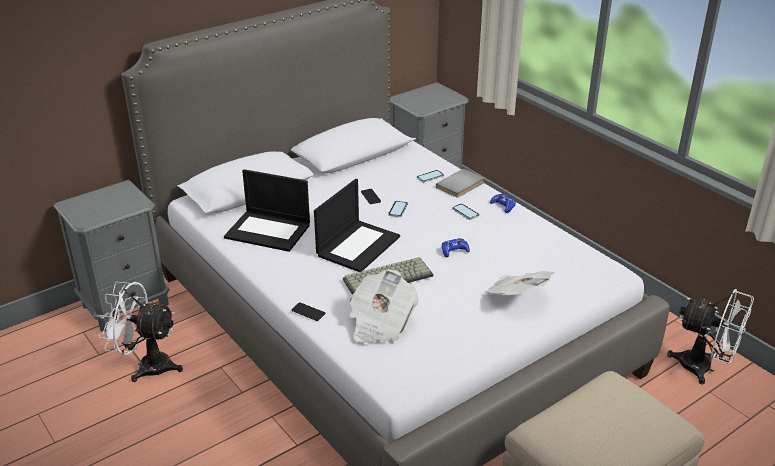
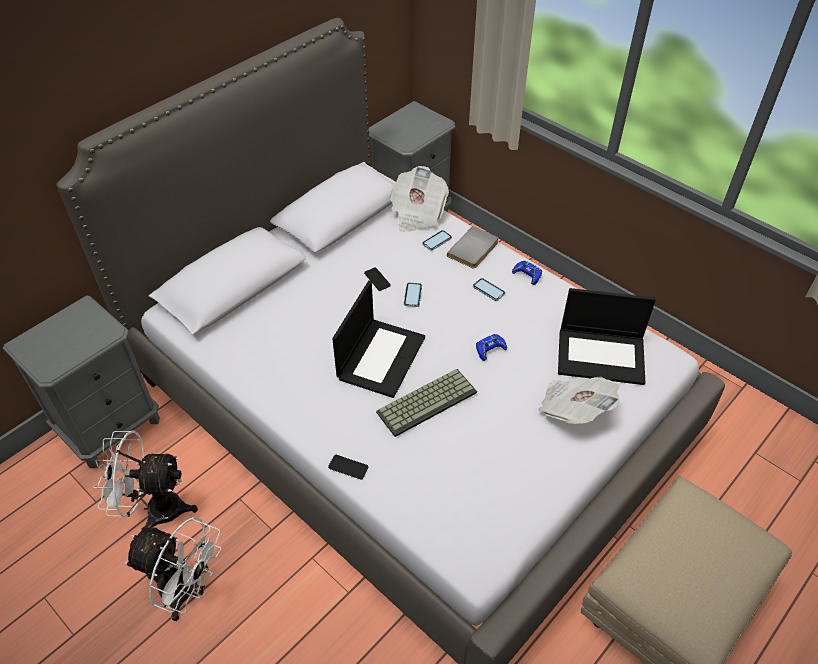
camera: 10 degrees left, 15 degrees up
laptop [224,169,310,252] -> laptop moved to [558,288,656,385]
newspaper [349,269,418,343] -> newspaper moved to [390,166,449,232]
white fan [667,289,754,385] -> white fan moved to [125,517,221,621]

